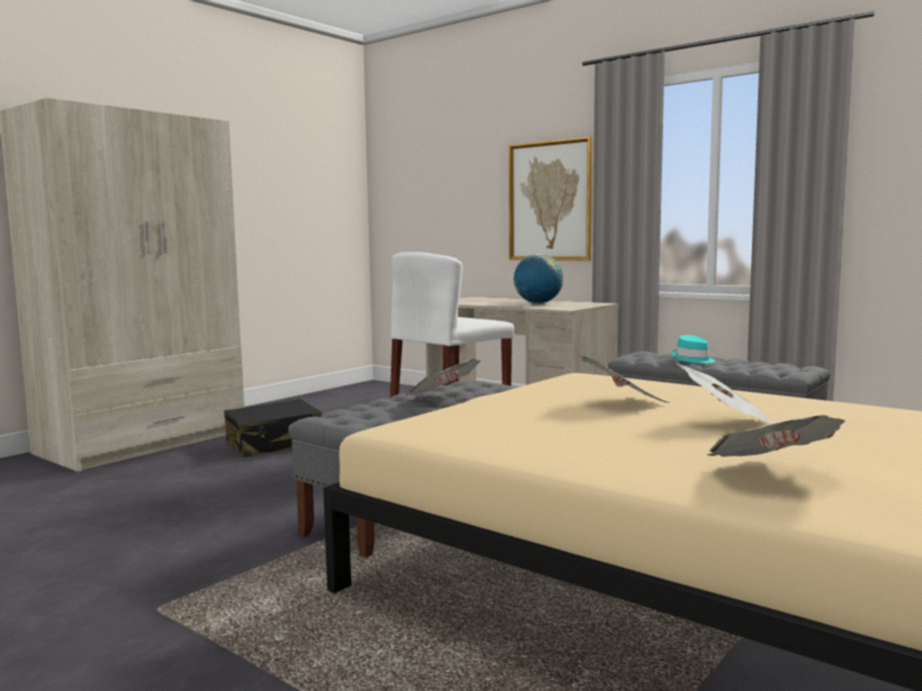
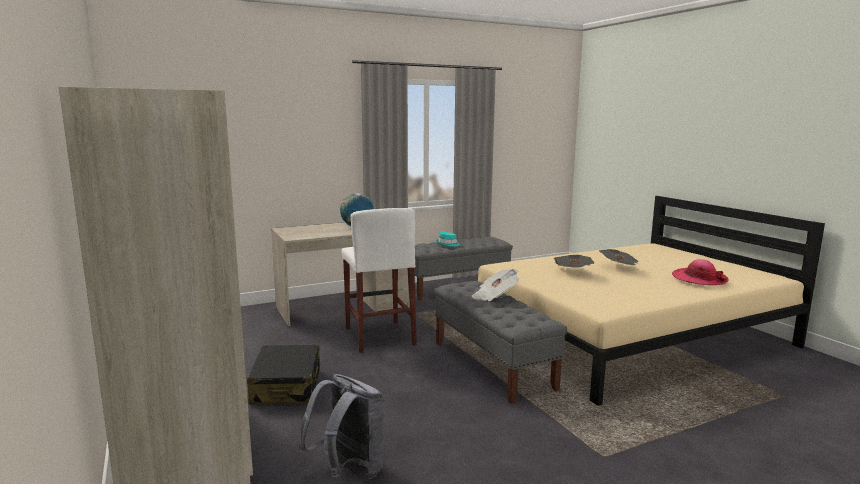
camera: 65 degrees left, 5 degrees up
picture [509,137,592,261] -> none
newspaper [707,415,845,457] -> hat [672,259,729,285]
none -> grey backpack [299,374,384,479]

